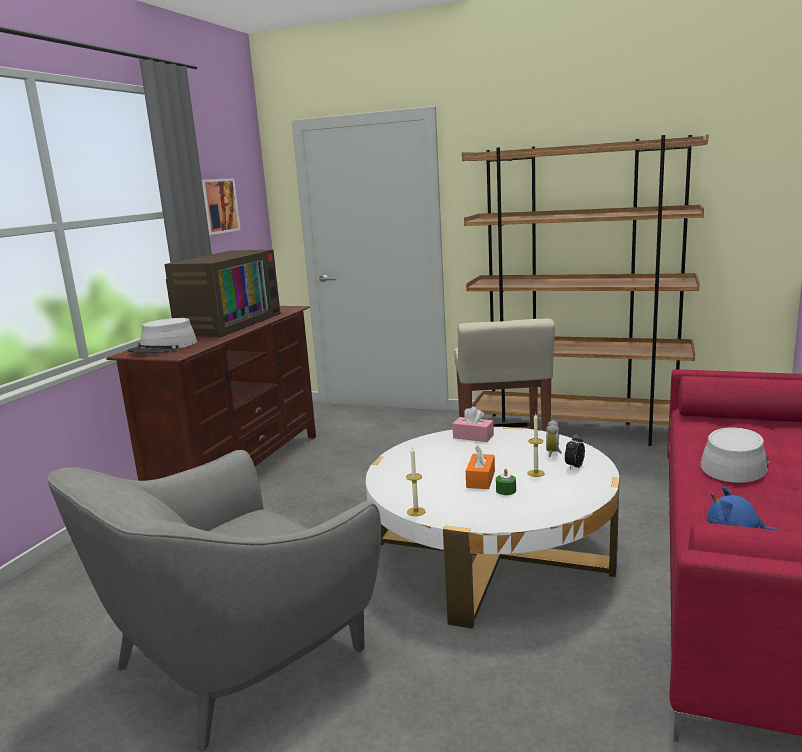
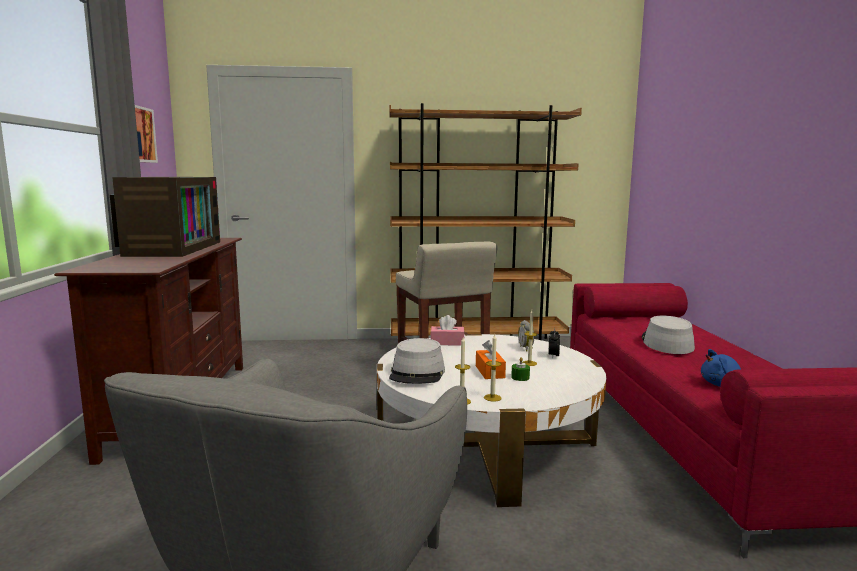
camera: 25 degrees left, 5 degrees down
grey hat [128,318,197,353] -> grey hat moved to [389,338,445,384]
none -> candle [484,335,502,401]

